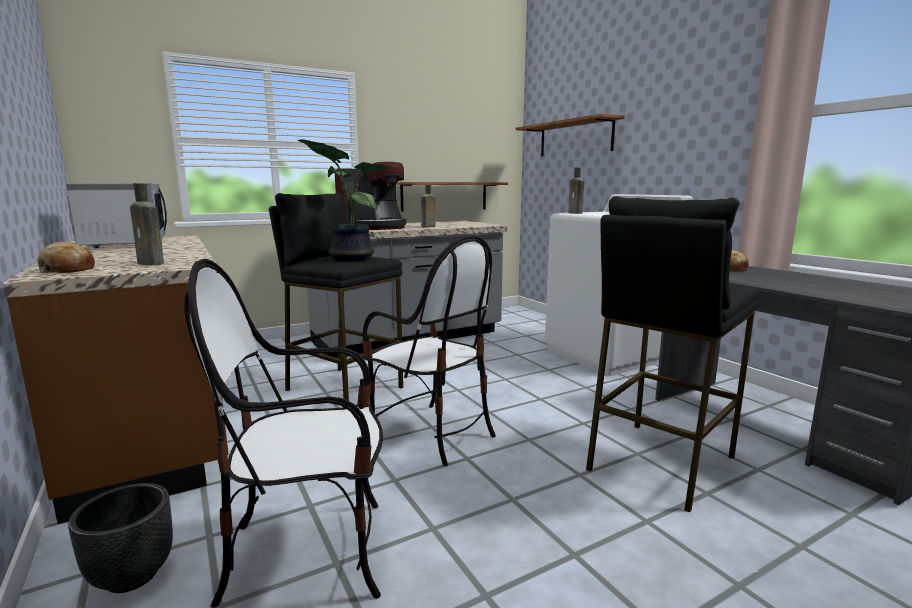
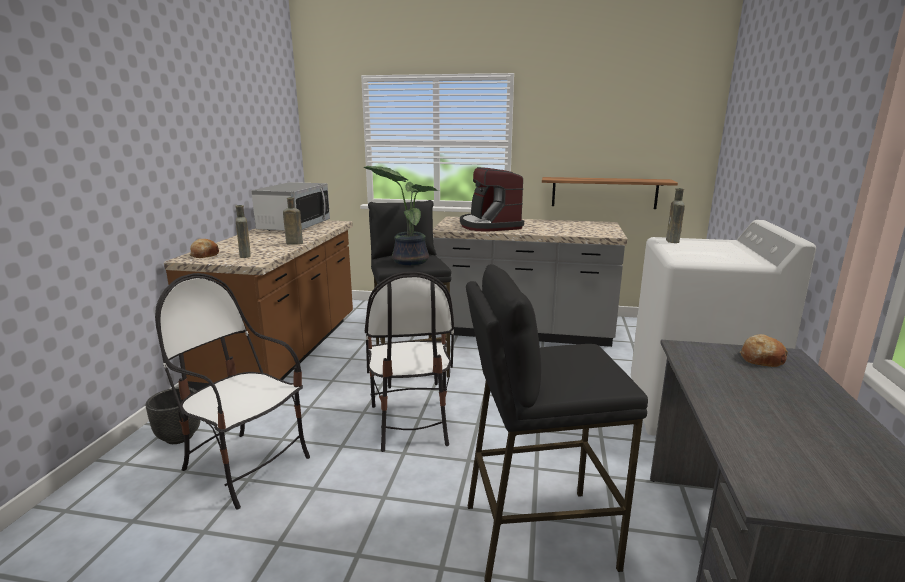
camera: 40 degrees right, 5 degrees up
coffee machine [335,162,406,230] -> coffee machine turned 60 degrees clockwise [460,167,524,232]
brown bottle [421,184,435,228] -> brown bottle moved to [283,197,303,245]
shelf [516,113,625,156] -> none

